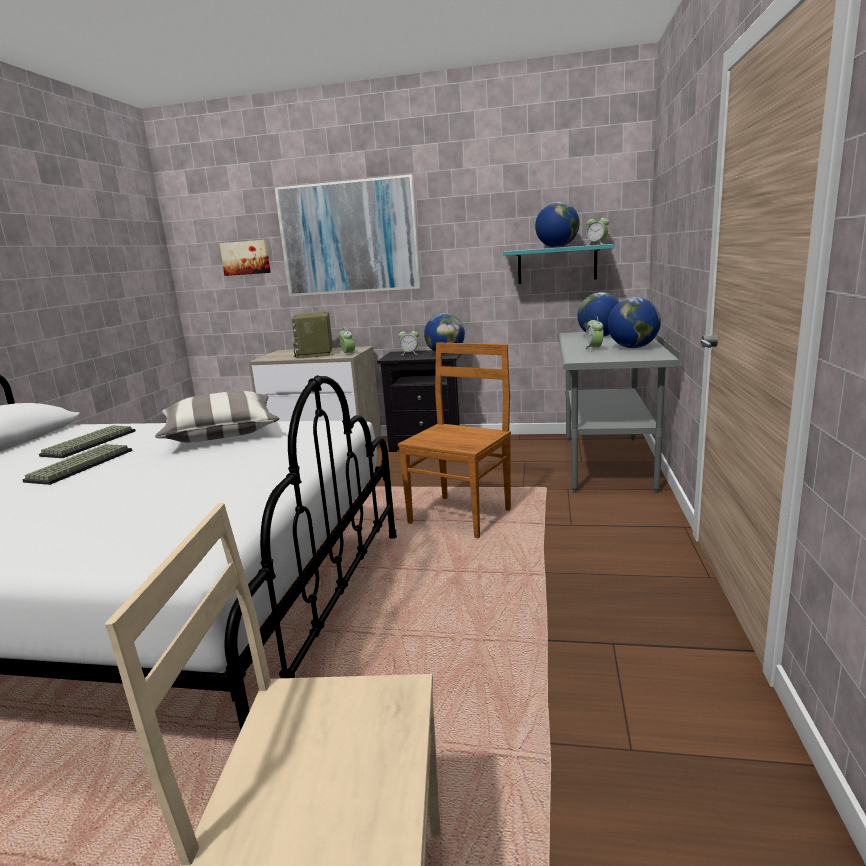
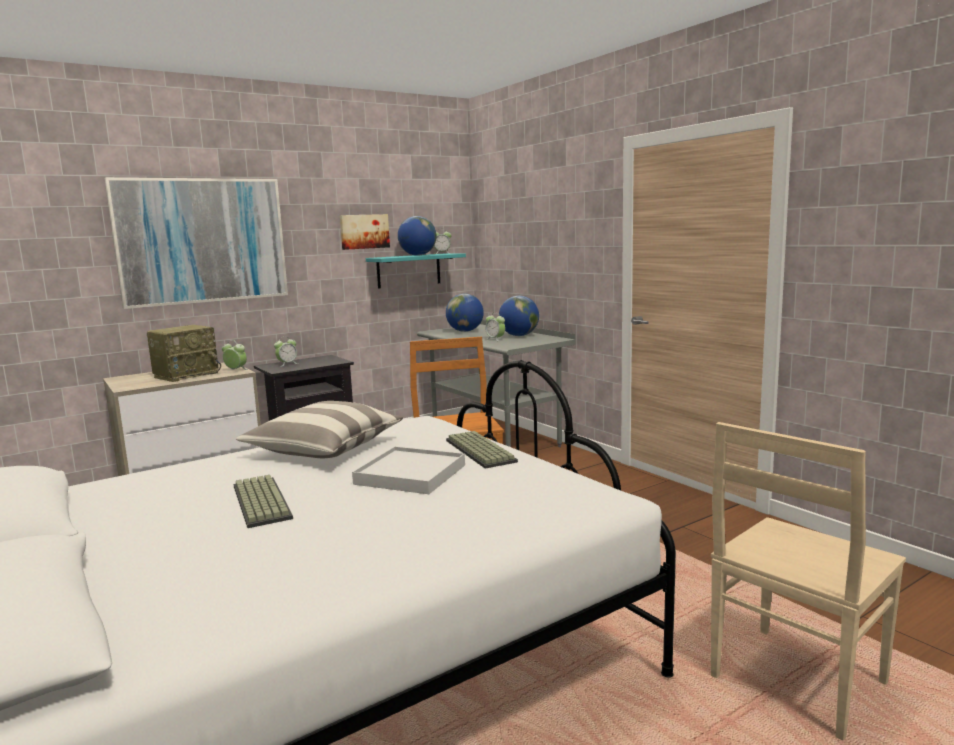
camera: 45 degrees left, 5 degrees down
keyboard [39,425,136,458] -> keyboard moved to [446,431,518,469]
picture [219,240,271,276] -> picture moved to [340,214,390,250]
radio [292,312,333,359] -> radio turned 90 degrees counterclockwise [147,325,221,382]
globe [424,313,465,354] -> none
none -> white tray [352,446,465,494]

